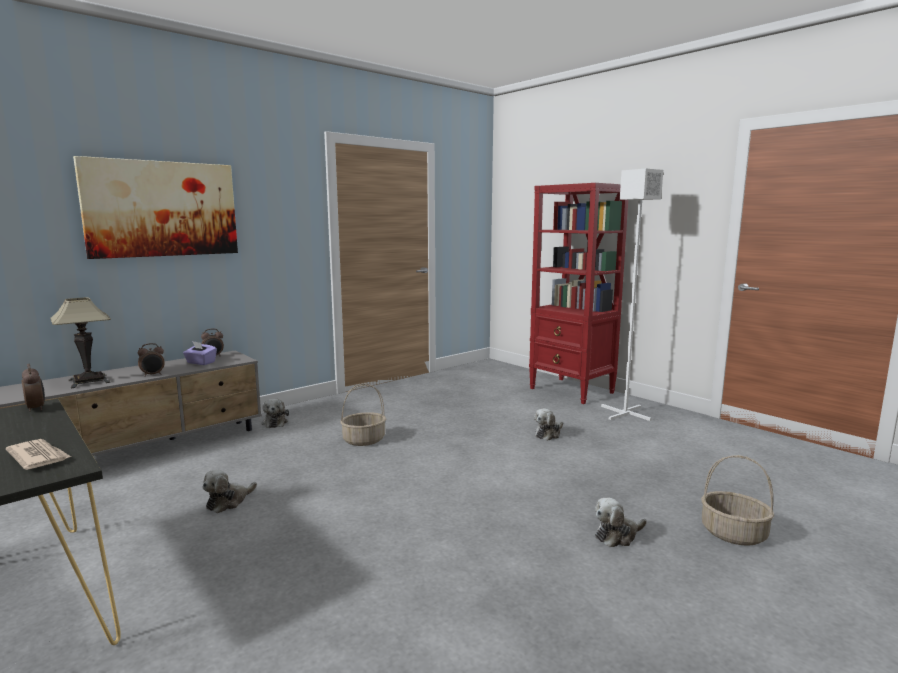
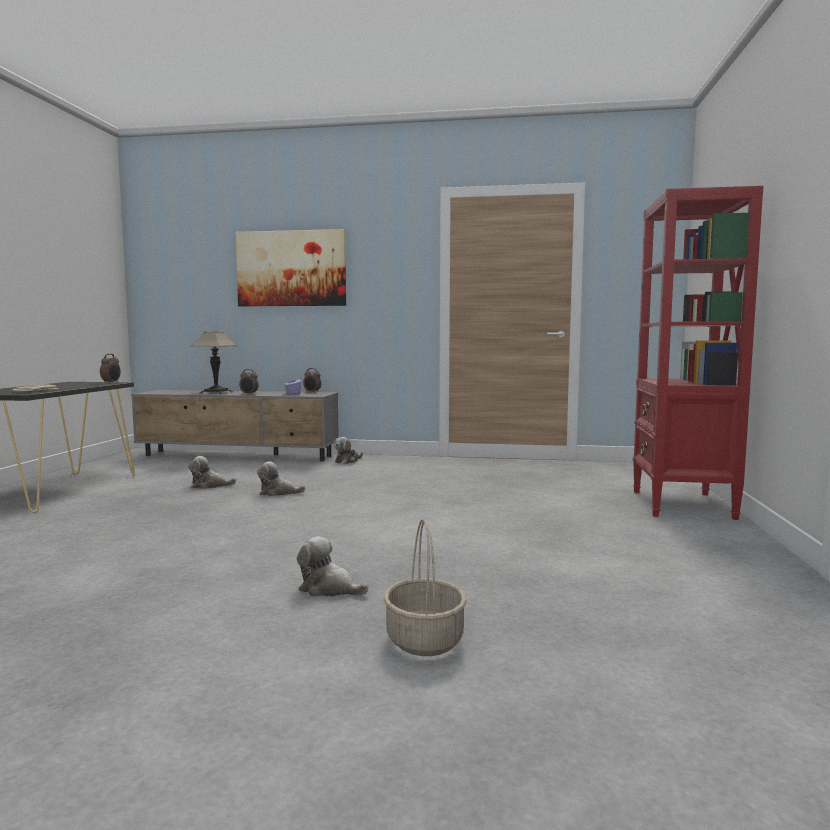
camera: 50 degrees right, 5 degrees down
basket [340,384,386,446] -> none
plush toy [534,408,563,441] -> plush toy moved to [257,461,305,496]
white floor lamp [601,169,663,421] -> none

